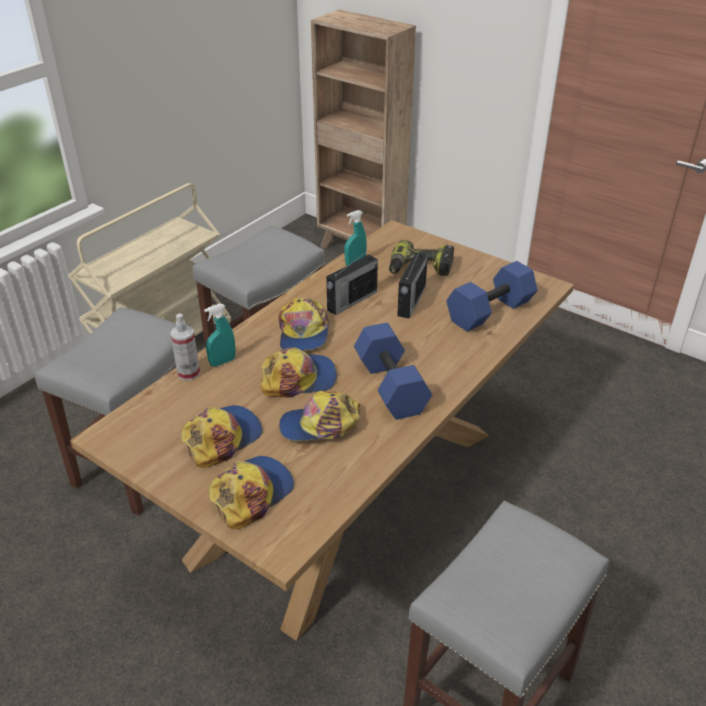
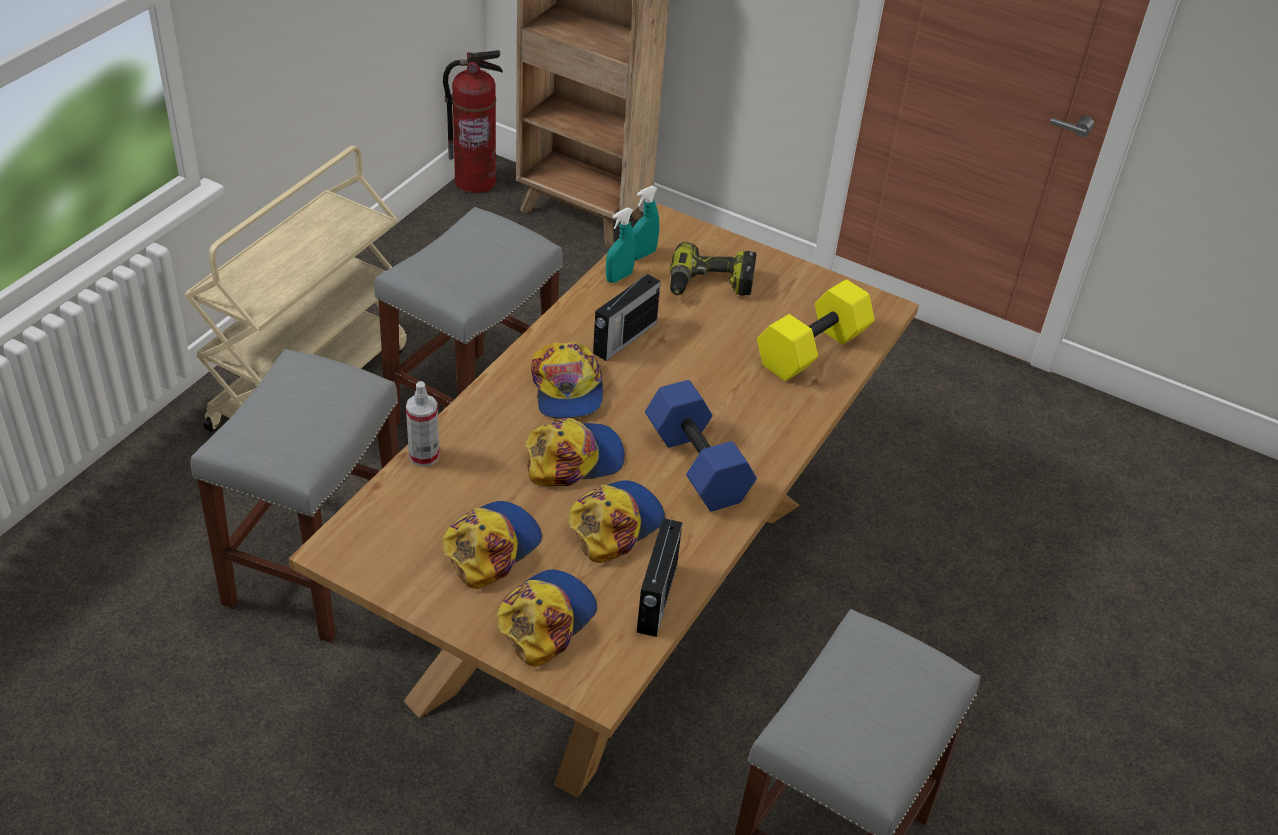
camera: 10 degrees left, 5 degrees up
turquoise spray bottle [204,304,236,367] -> turquoise spray bottle moved to [633,186,659,260]
cap [279,391,360,441] -> cap turned 150 degrees clockwise [568,480,665,563]
radio [397,248,428,319] -> radio moved to [637,517,682,637]
blue dumbbell [446,261,537,332] -> yellow dumbbell [757,279,875,381]
none -> fire extinguisher [443,50,503,194]

